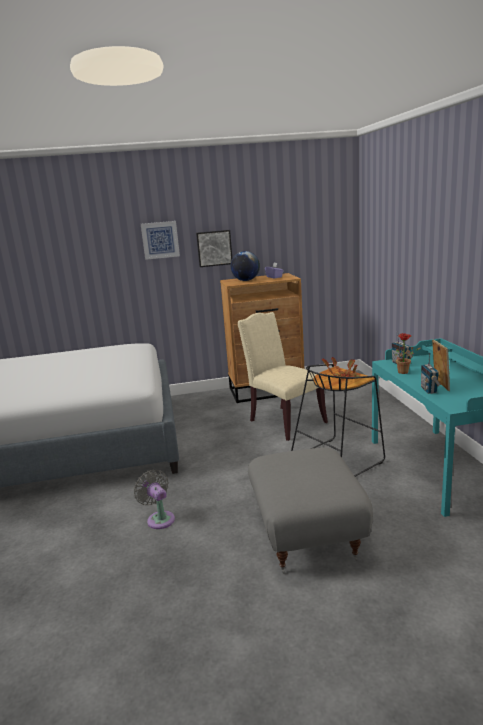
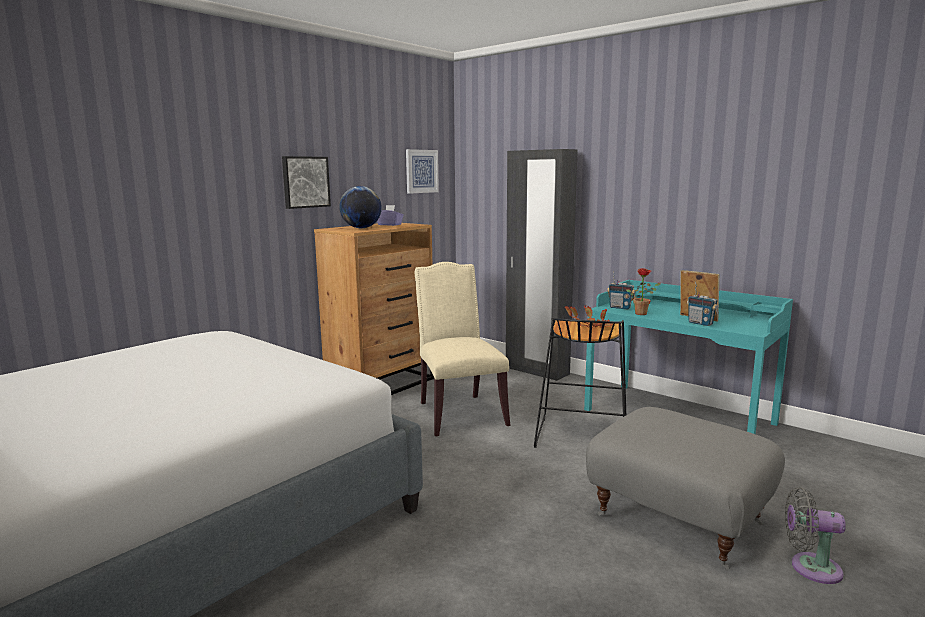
camera: 40 degrees left, 5 degrees down
grey fan [134,470,175,529] -> grey fan moved to [785,487,846,584]
picture [141,221,180,260] -> picture moved to [406,149,439,194]
beige chair [238,312,328,441] -> beige chair turned 60 degrees clockwise [414,262,511,436]
none -> black wardrobe [506,149,578,381]

